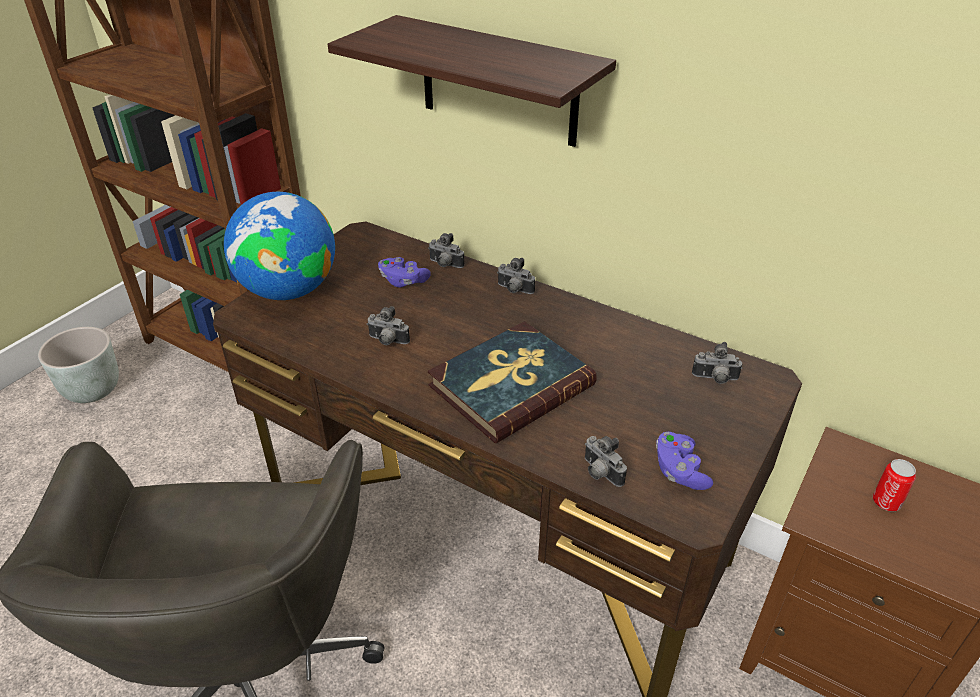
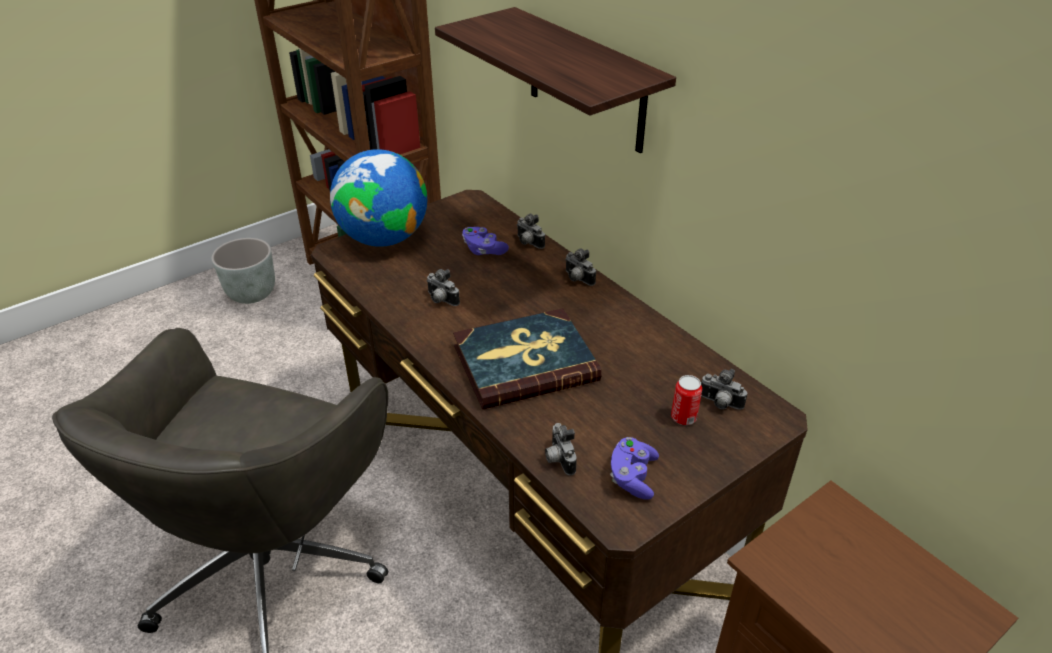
camera: 20 degrees right, 0 degrees up
can [873,459,916,511] -> can moved to [671,375,702,425]

